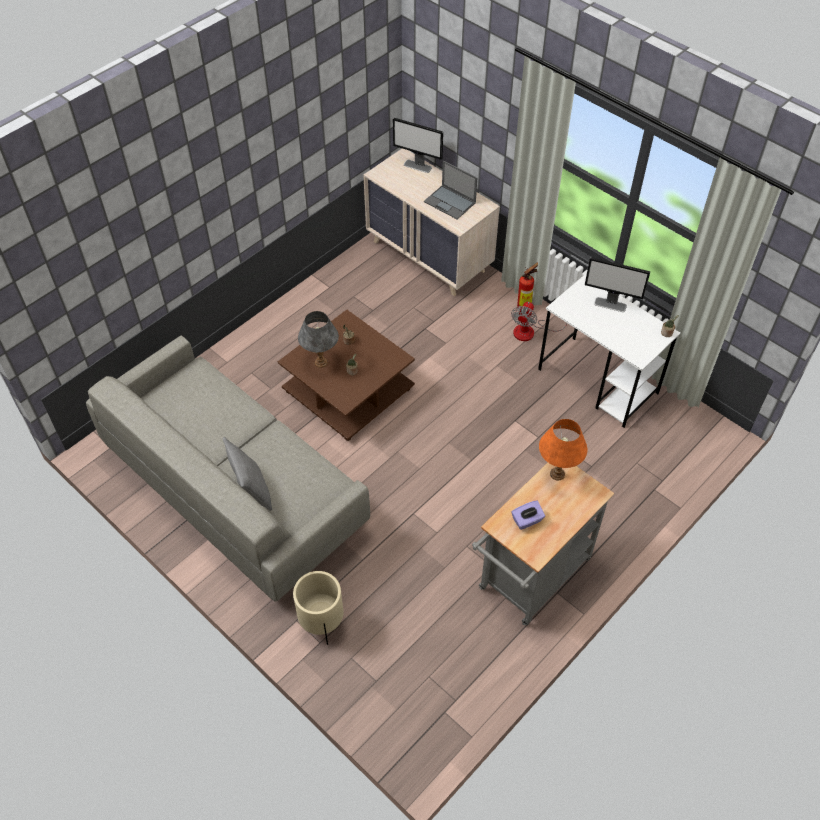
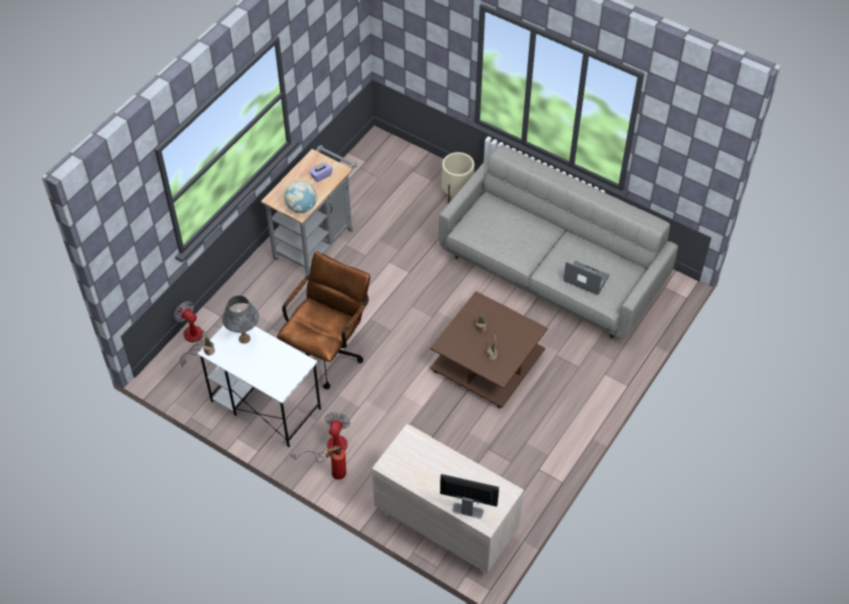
camera: 170 degrees right, 0 degrees up
grey pillow [223,437,272,511] -> none
grey table lamp [298,311,339,368] -> grey table lamp moved to [222,296,259,344]
laptop [424,160,477,219] -> laptop moved to [563,261,610,295]
orange table lamp [539,419,587,480] -> globe [284,180,317,213]
monitor [585,257,650,312] -> none
none -> fan [174,301,203,367]
none -> brown office chair [277,252,370,389]

